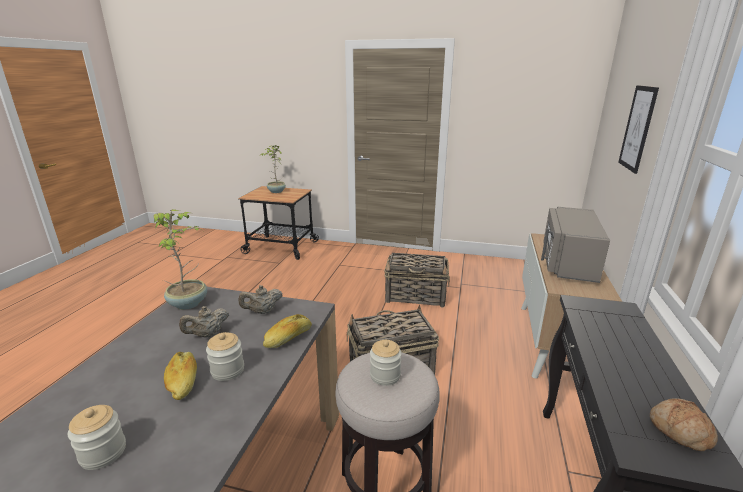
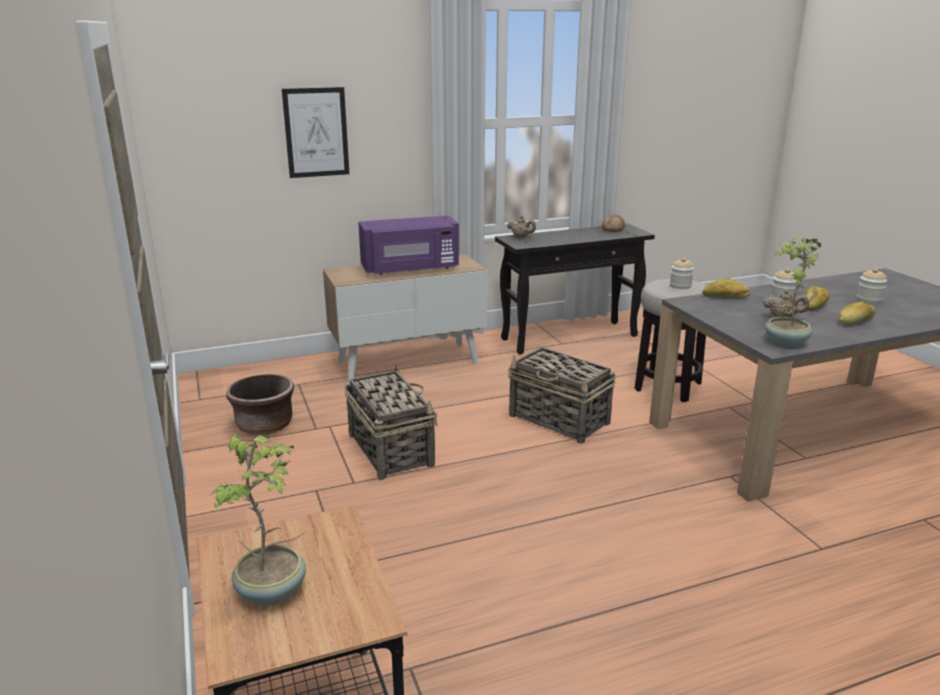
camera: 125 degrees left, 0 degrees up
beige teapot [238,285,283,314] -> beige teapot moved to [507,216,536,238]
grey microwave [541,207,610,283] -> purple microwave [358,215,459,275]
none -> brown planter [226,374,294,435]
none -> bread [839,301,876,325]

